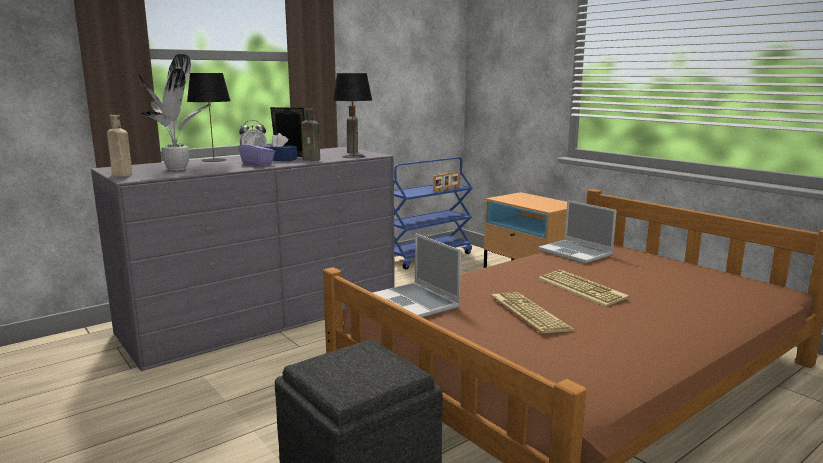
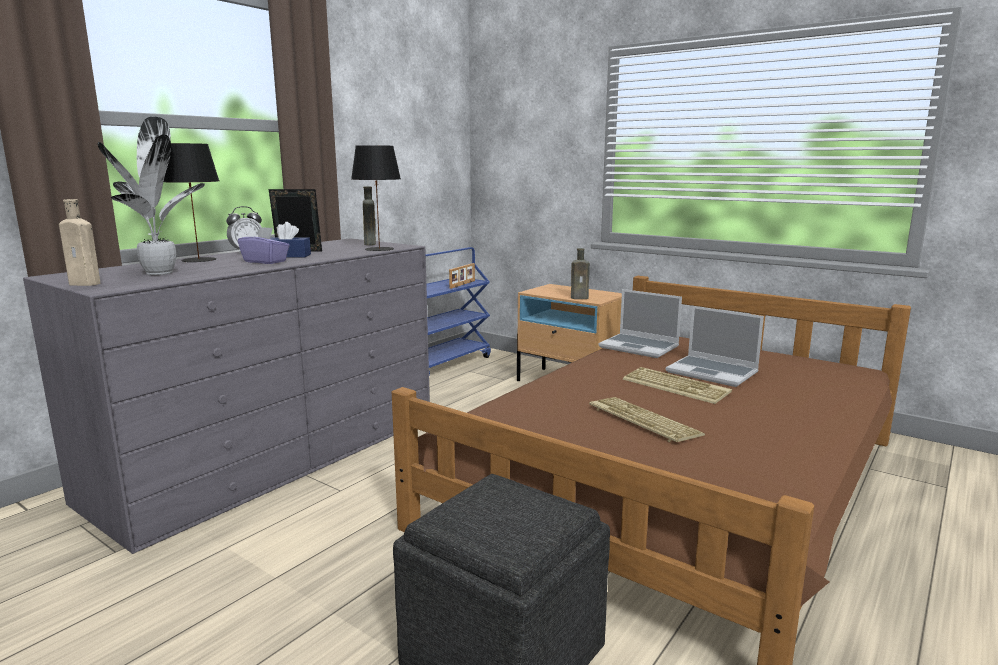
camera: 15 degrees left, 0 degrees up
brown bottle [301,109,320,161] -> brown bottle moved to [571,248,590,299]
laptop [373,233,461,317] -> laptop moved to [666,306,764,387]

